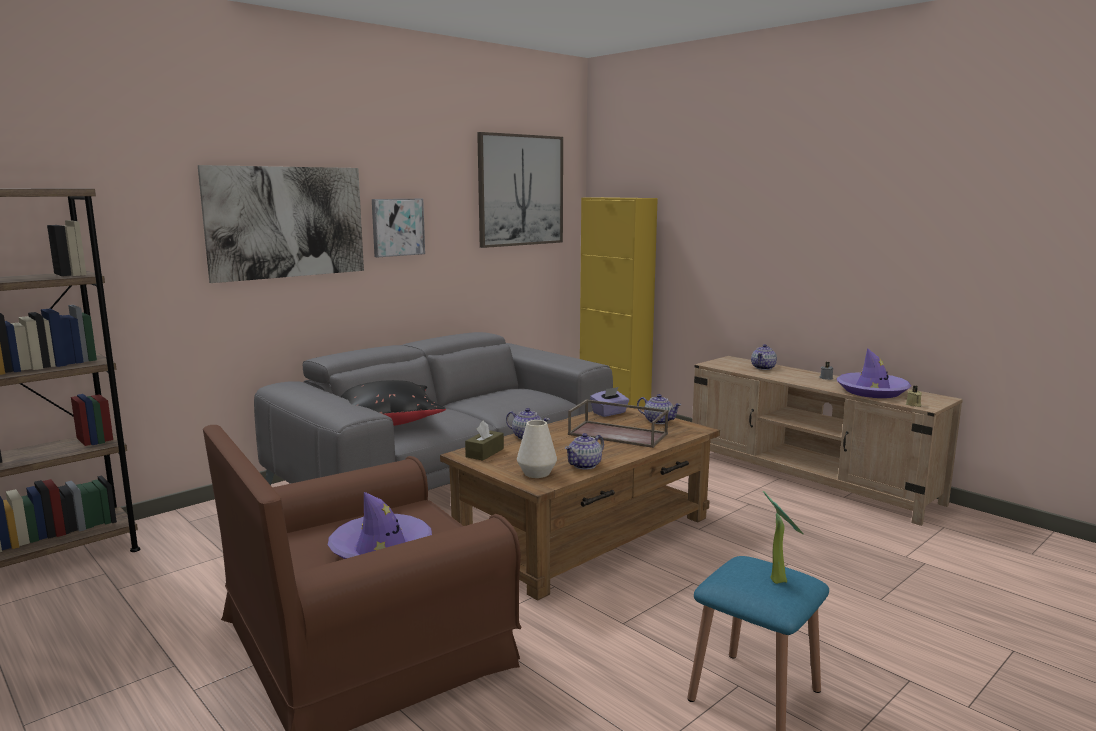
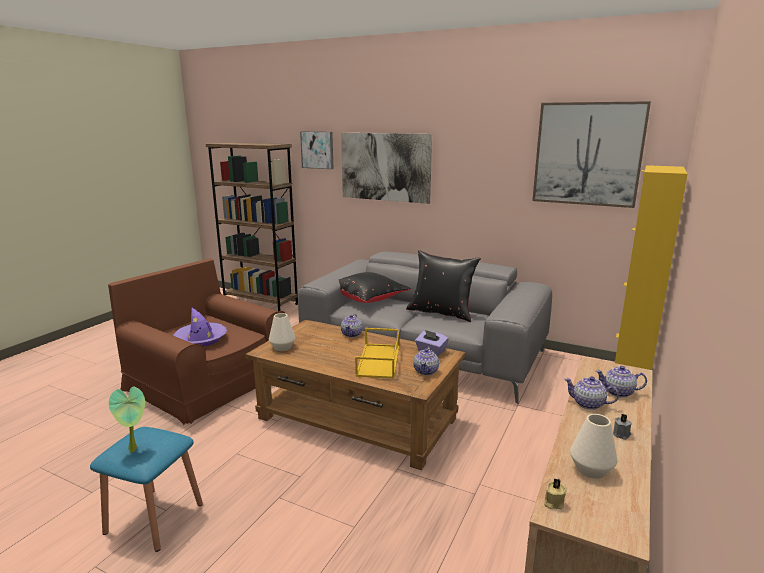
camera: 70 degrees right, 5 degrees up
picture [372,199,425,257] -> picture moved to [300,131,333,169]
brown tissue box [465,420,504,461] -> none
teapot [565,433,604,470] -> teapot moved to [564,376,619,410]
brown tray [568,400,669,448] -> yellow tray [355,328,400,379]
purple hat [837,348,911,398] -> white vase [570,414,617,479]
none -> black pillow [406,250,481,322]

